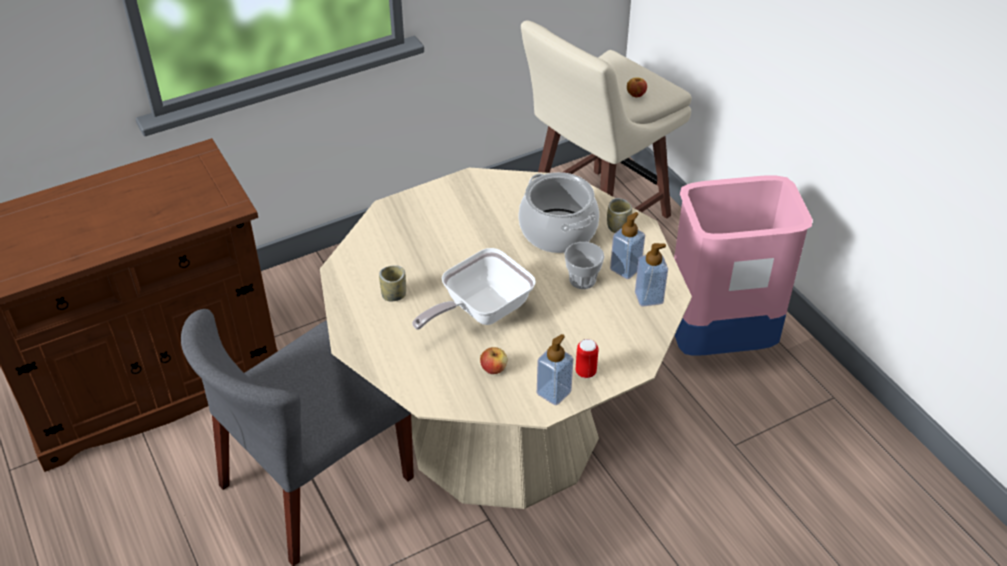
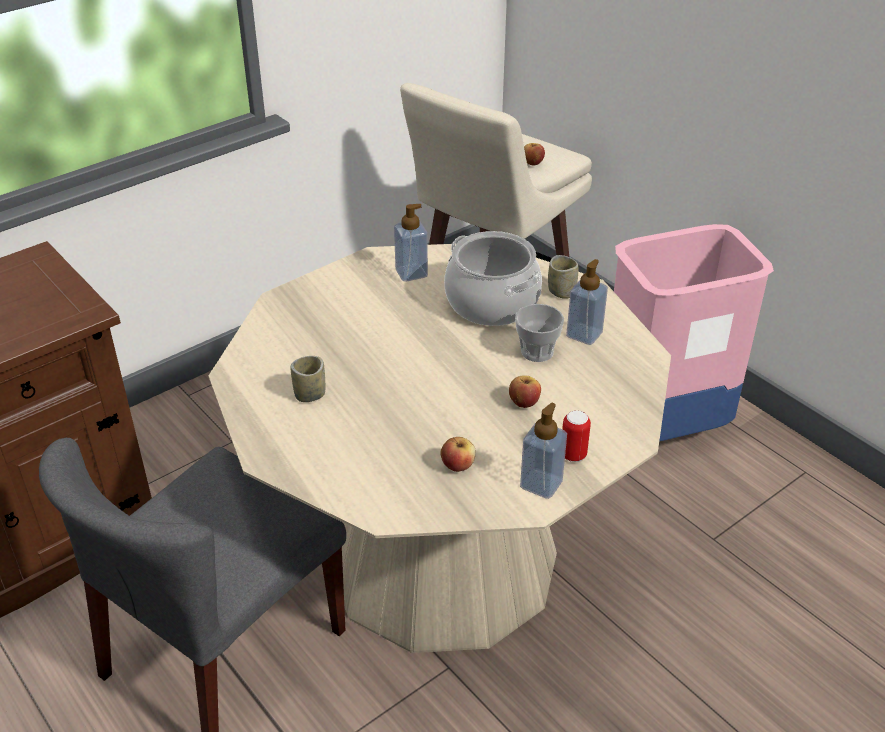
camera: 10 degrees left, 5 degrees down
frying pan [412,248,536,330] -> none
soap dispenser [635,243,668,307] -> soap dispenser moved to [394,204,428,282]
none -> apple [509,375,541,408]

